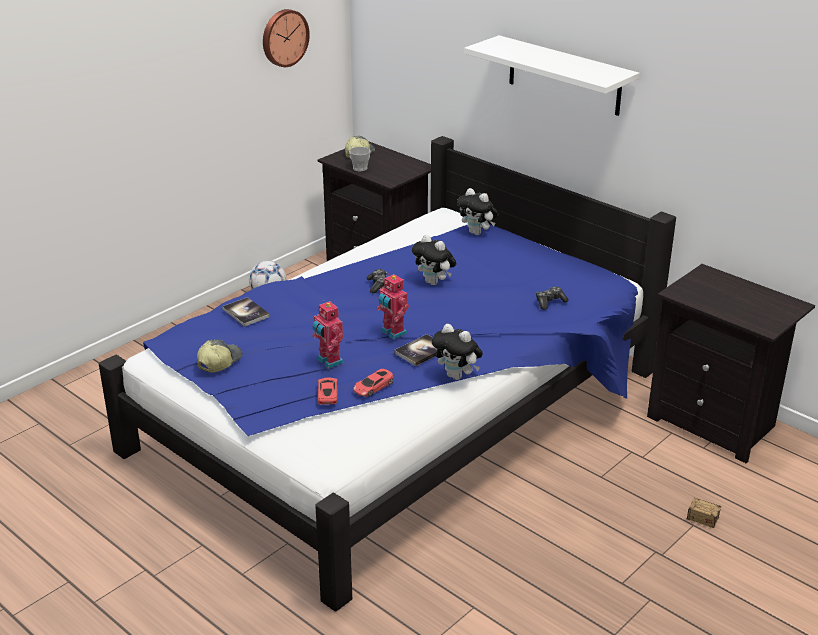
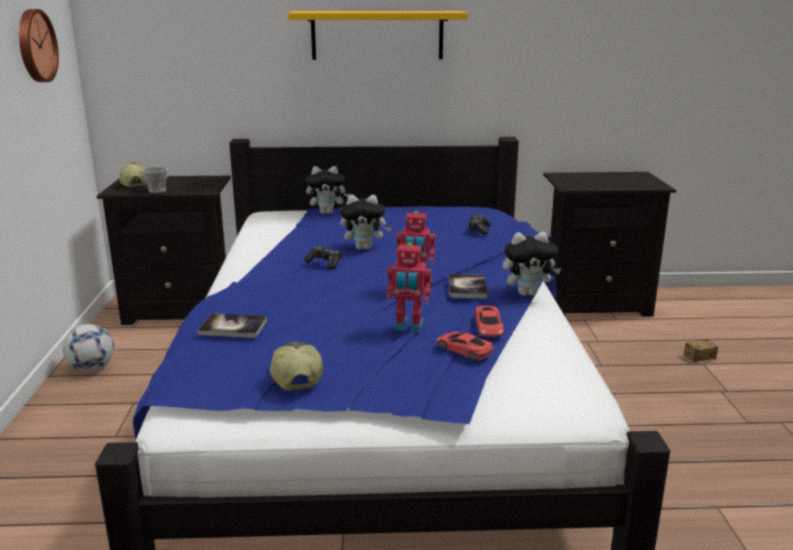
camera: 45 degrees left, 10 degrees down
white shelf [464,35,640,116] -> yellow shelf [288,11,468,60]

